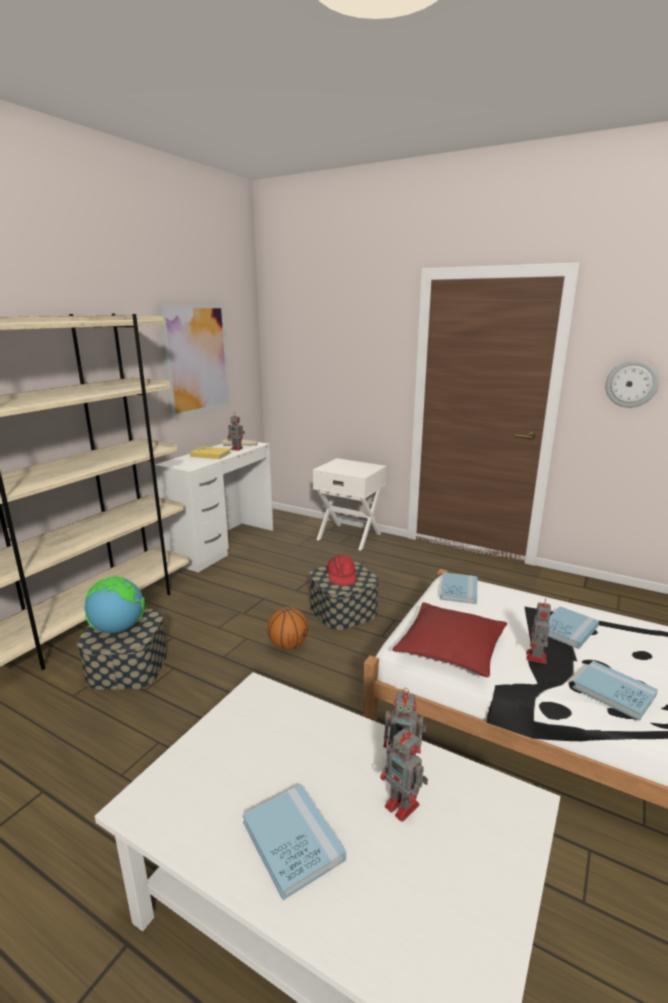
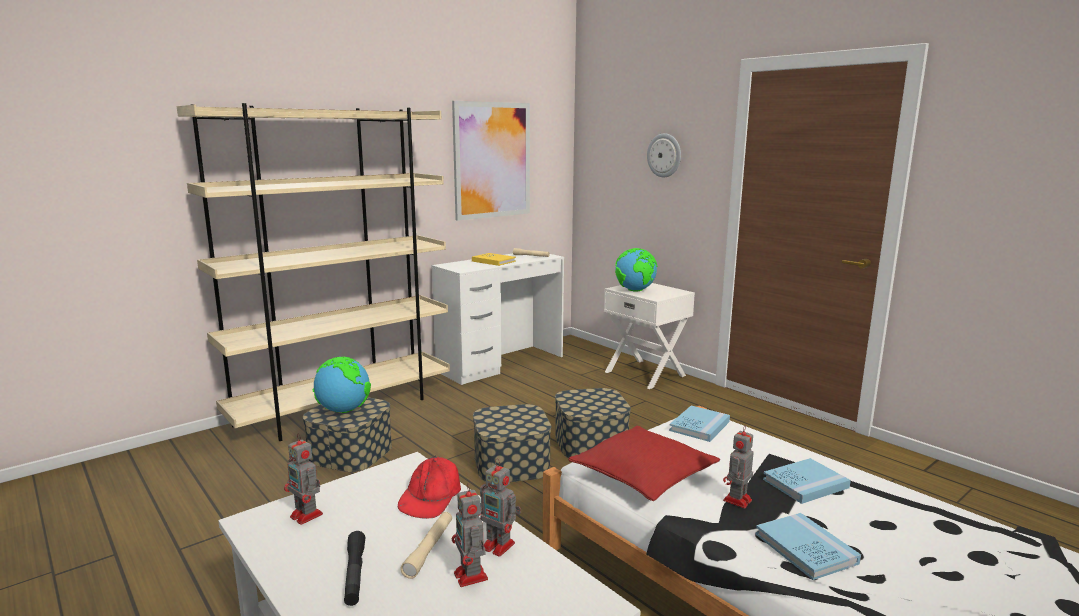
camera: 20 degrees right, 5 degrees down
toy robot [228,414,245,451] -> toy robot moved to [284,433,323,525]
blue book [243,784,346,900] -> black flashlight [344,531,365,606]
basketball [267,607,308,650] -> storage box [473,404,551,482]
red cap [326,554,356,586] -> red cap moved to [398,455,461,519]
wall clock [605,360,659,408] -> wall clock moved to [647,133,681,177]
none -> beige flashlight [400,512,452,579]
none -> globe [615,248,658,291]

